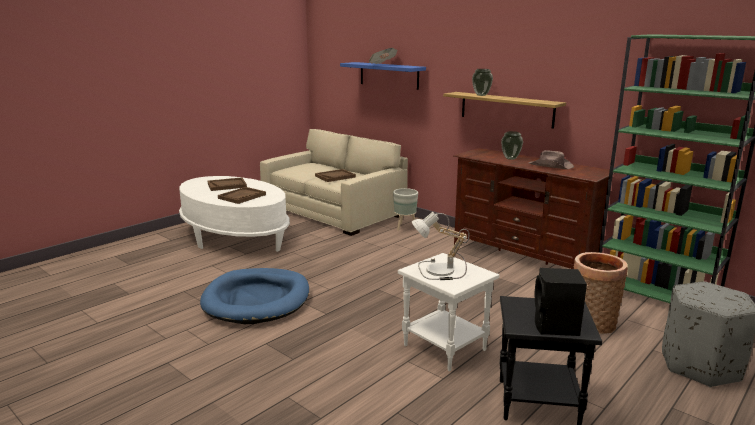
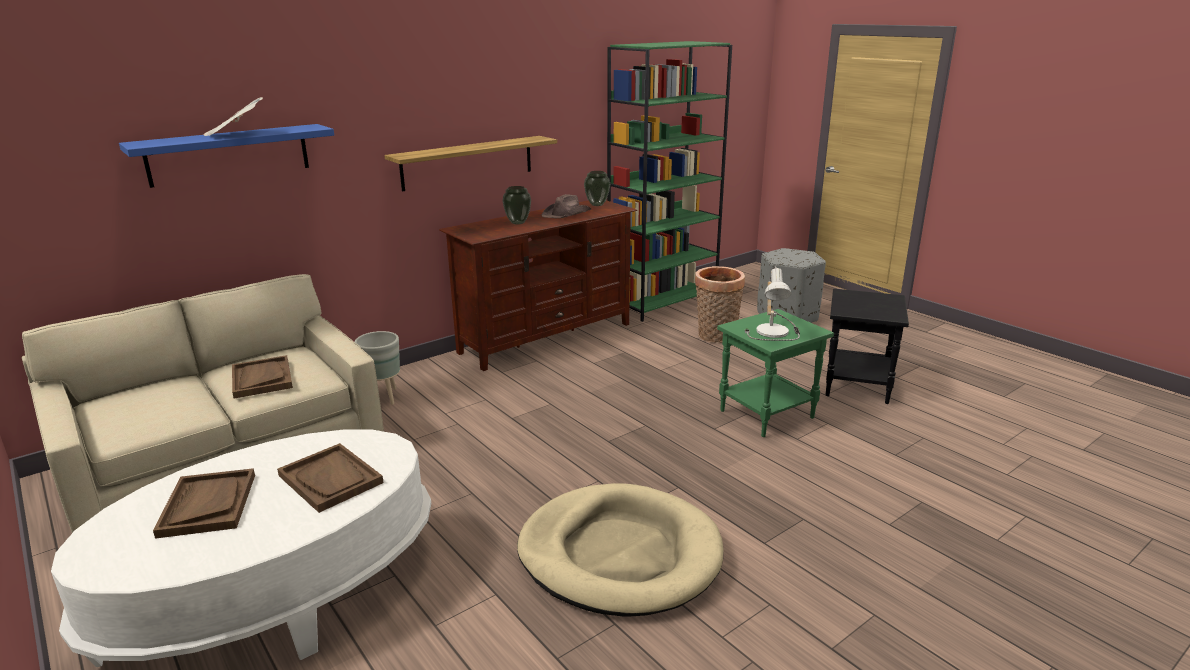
camera: 80 degrees left, 5 degrees up
blue dog bed [200,268,309,324] -> beige dog bed [517,483,724,617]
white side table [398,253,499,371] -> green side table [717,309,834,437]
vase [472,69,493,96] -> vase moved to [584,171,610,206]
black speaker [535,268,587,336] -> none

